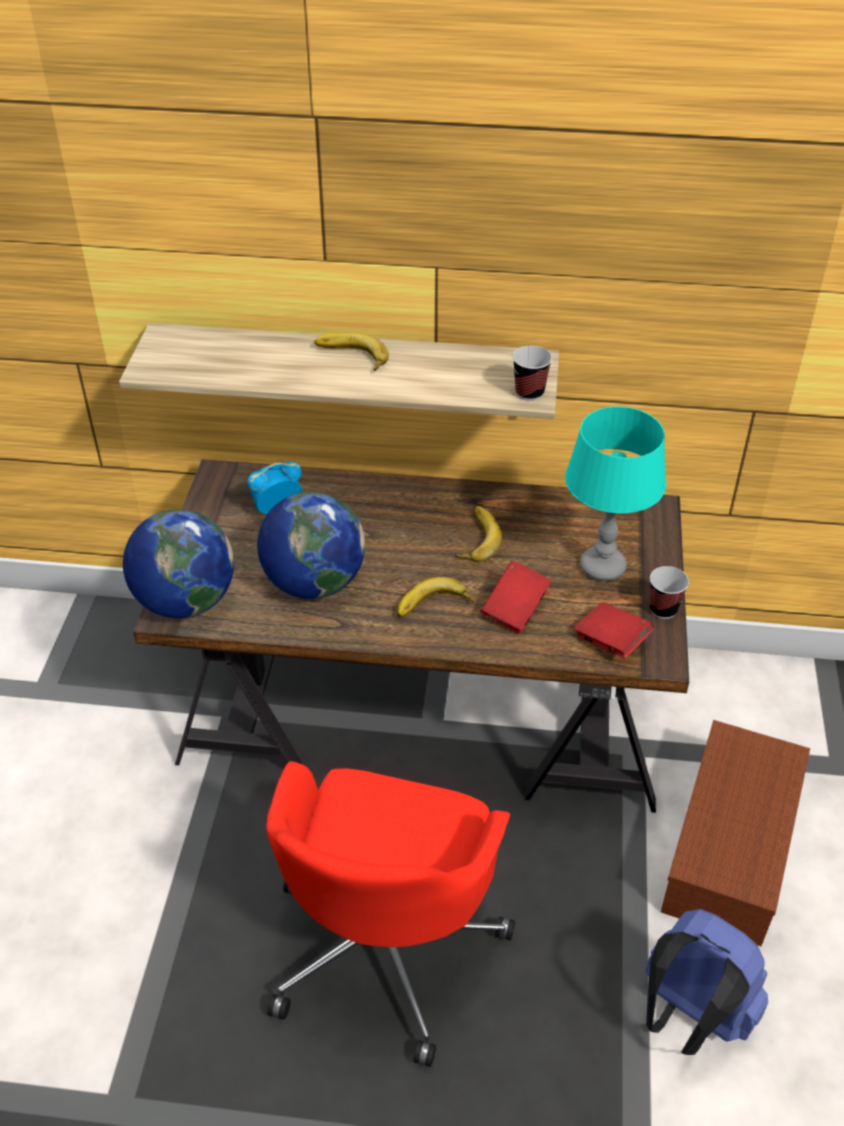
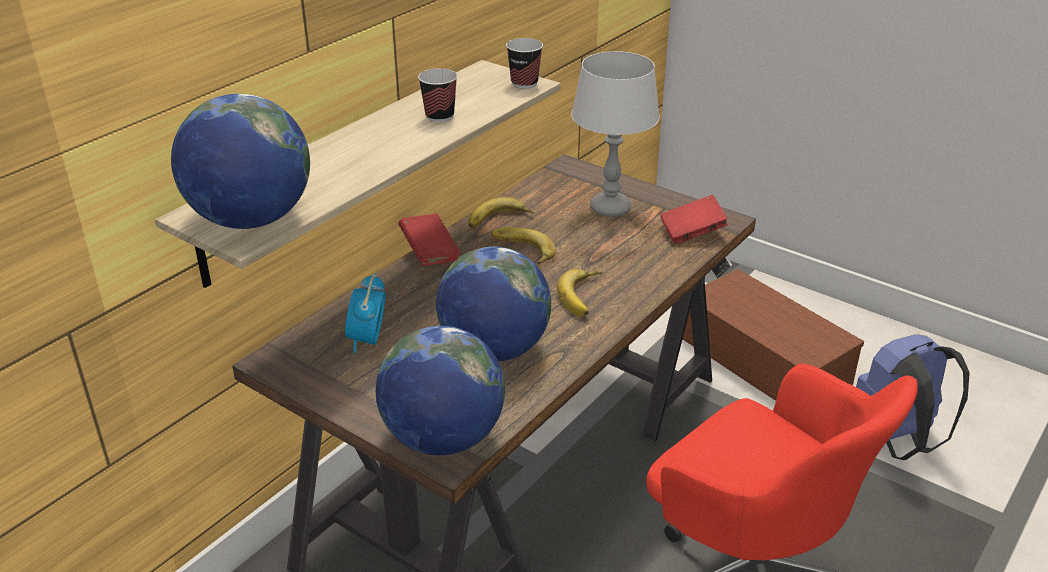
camera: 60 degrees left, 10 degrees down
banana [315,332,389,371] -> banana moved to [469,197,533,228]
red book [480,561,551,634] -> red book moved to [398,214,460,266]
turquoise table lamp [565,407,666,581] -> grey table lamp [571,51,660,217]
cup [650,566,689,619] -> cup moved to [418,68,458,122]
none -> globe [171,94,310,229]

